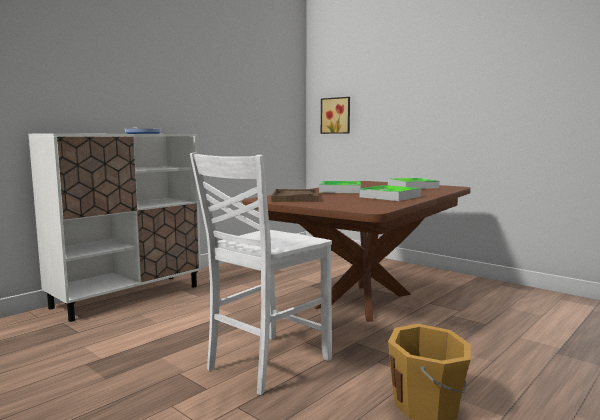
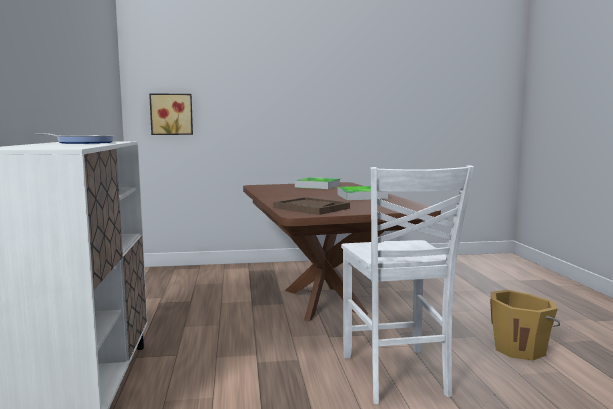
camera: 50 degrees left, 0 degrees up
tray [319,181,361,193] -> none

